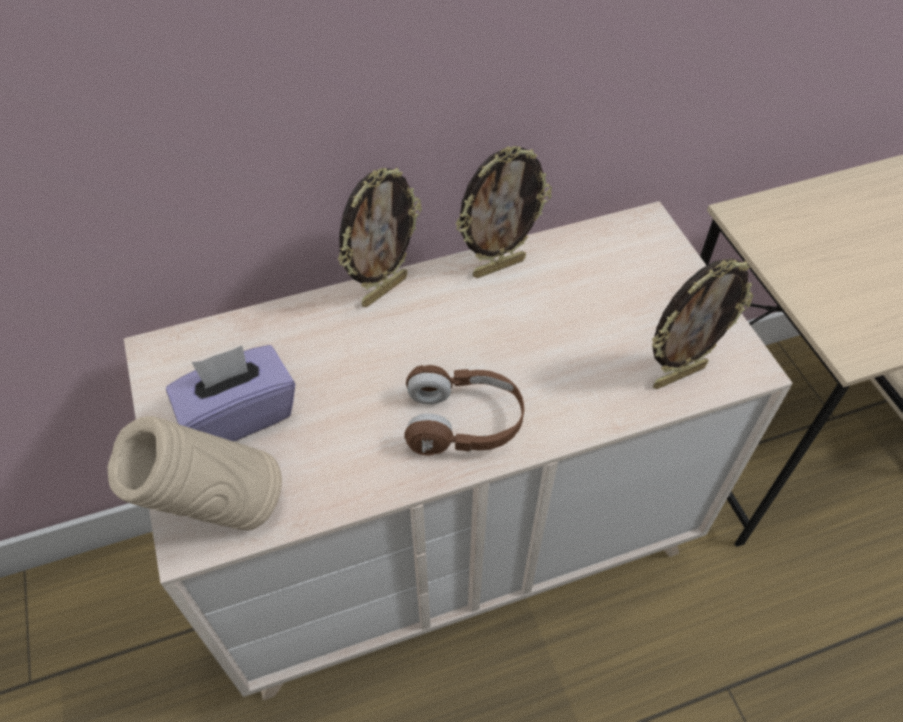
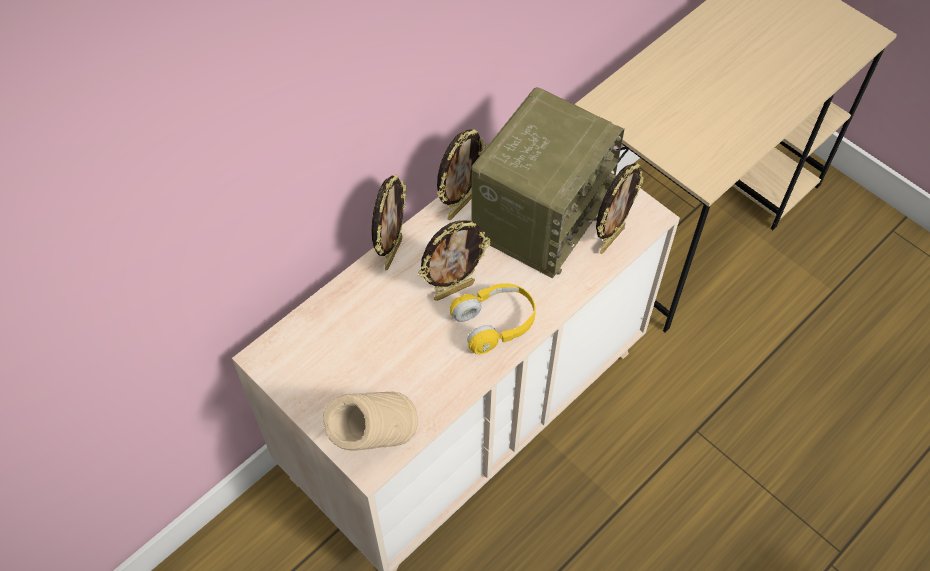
camera: 25 degrees left, 5 degrees up
purple tissue box [166,345,295,441] -> none
brown headphones [404,365,524,456] -> yellow headphones [450,283,536,354]
none -> picture frame [418,220,491,301]
none -> radio [472,87,625,279]

